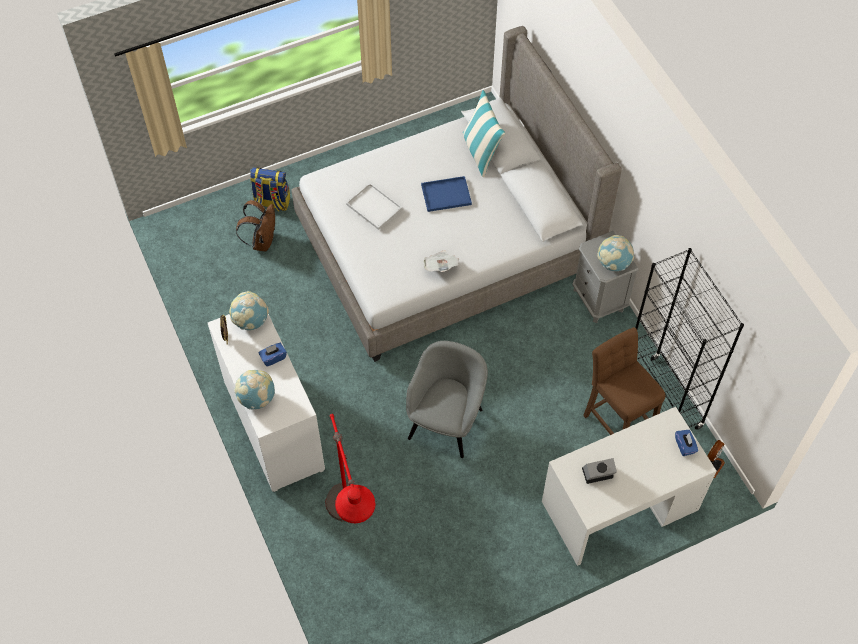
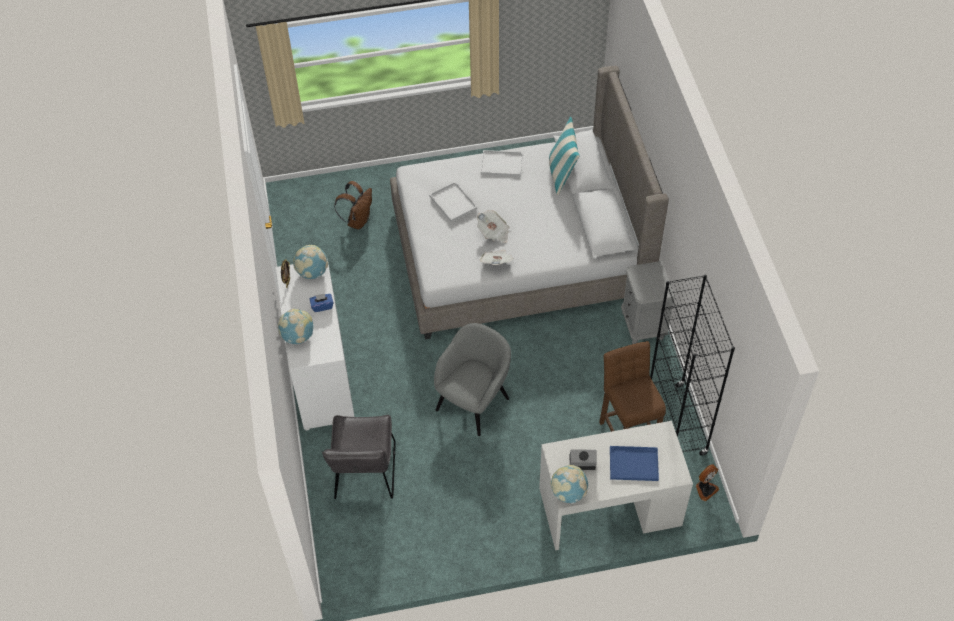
camera: 15 degrees right, 5 degrees down
backpack [250,167,290,211] -> none
red floor lamp [326,414,375,523] -> grey chair [322,415,396,499]
blue tray [421,176,472,212] -> blue tray moved to [610,446,659,481]
globe [597,235,634,271] -> globe moved to [550,465,588,504]
blue tissue box [675,430,698,456] -> none
none -> newspaper [477,210,510,243]
none -> white tray [481,150,523,176]

